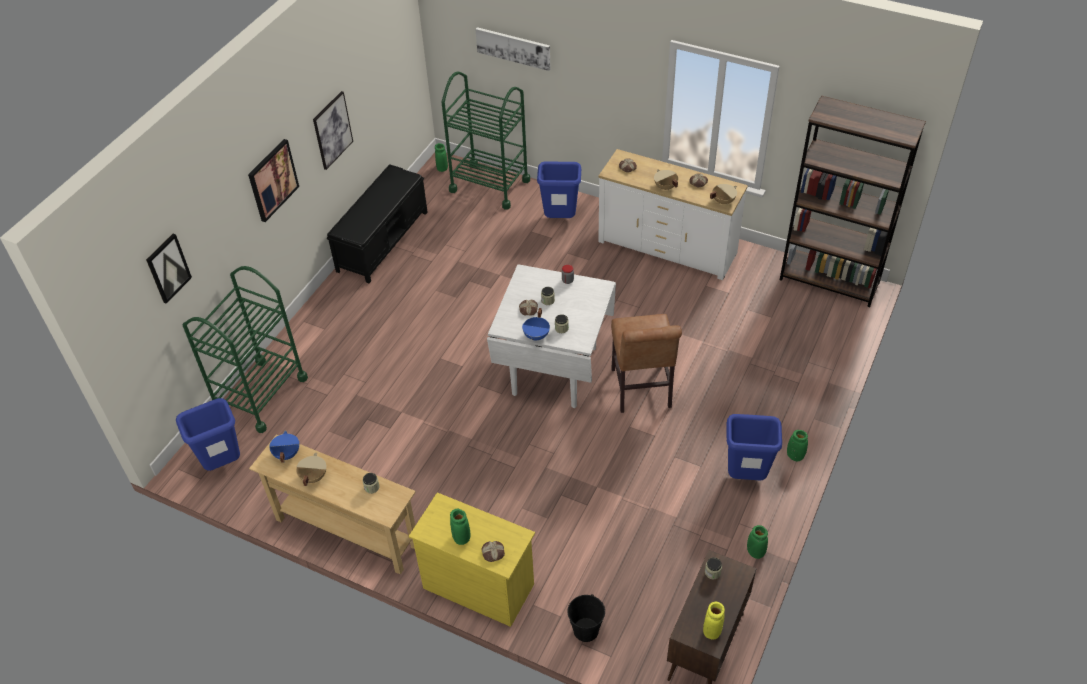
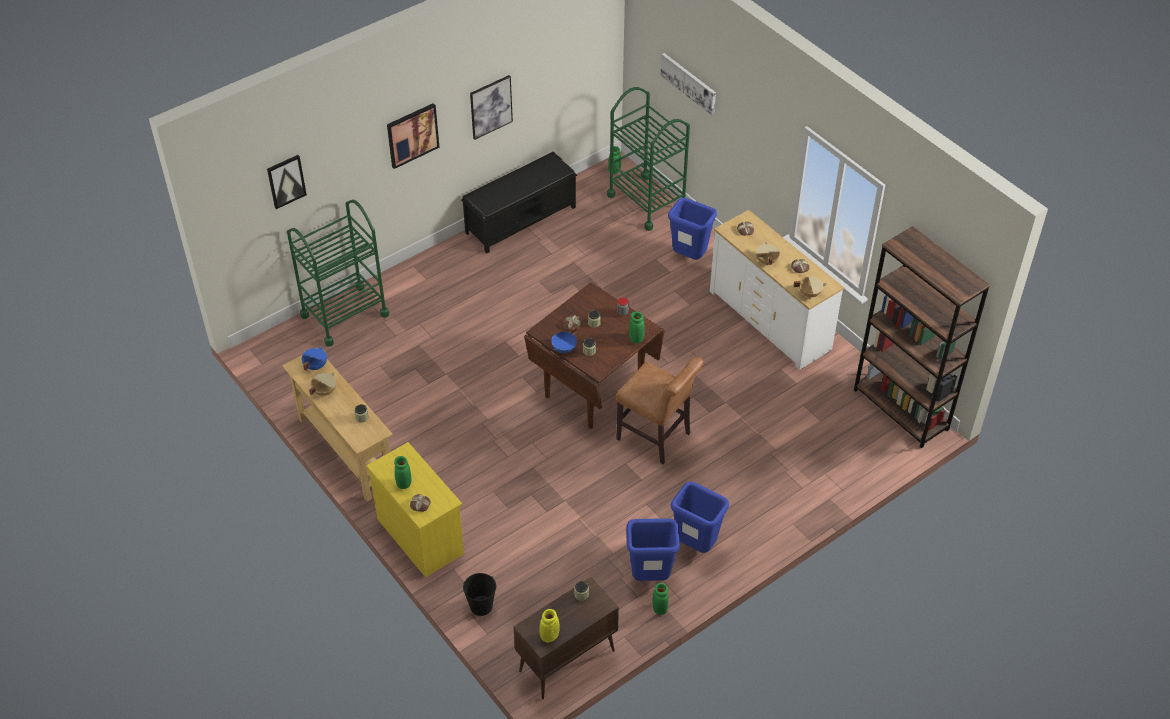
camera: 25 degrees right, 0 degrees up
blue trash can [176,398,240,471] -> blue trash can moved to [626,518,680,581]
white dining table [487,264,616,408] -> brown dining table [524,282,665,429]
brown chair [611,314,682,413] -> brown chair turned 75 degrees counterclockwise [616,356,704,464]
green vase [787,430,808,461] -> green vase moved to [629,312,644,343]

